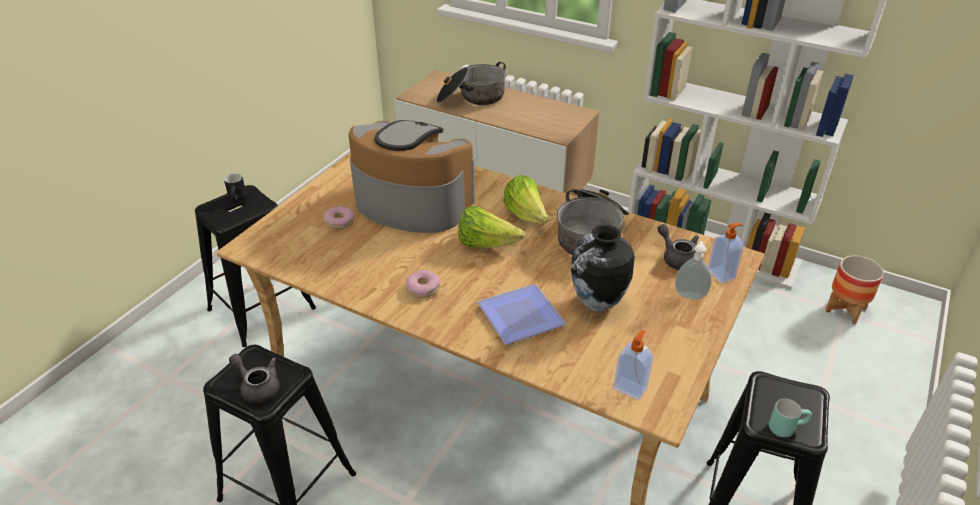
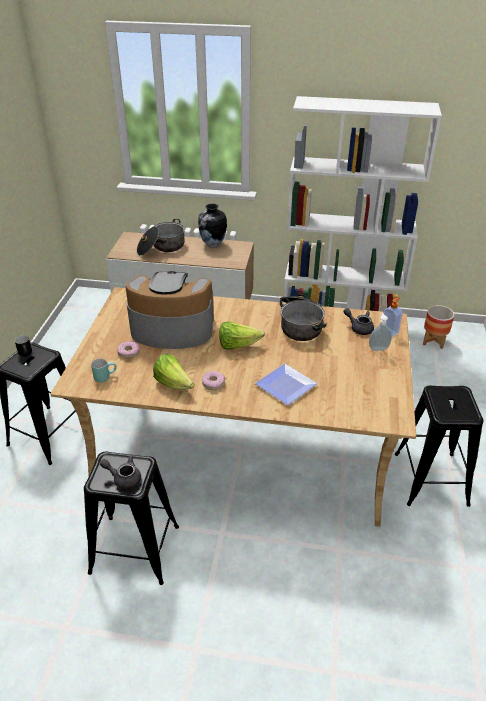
camera: 20 degrees left, 0 degrees up
lettuce [503,175,549,224] -> lettuce moved to [153,354,194,389]
vase [571,225,635,312] -> vase moved to [198,204,227,248]
soap dispenser [613,330,653,400] -> none
turquoise mug [769,399,812,437] -> turquoise mug moved to [91,358,116,382]

